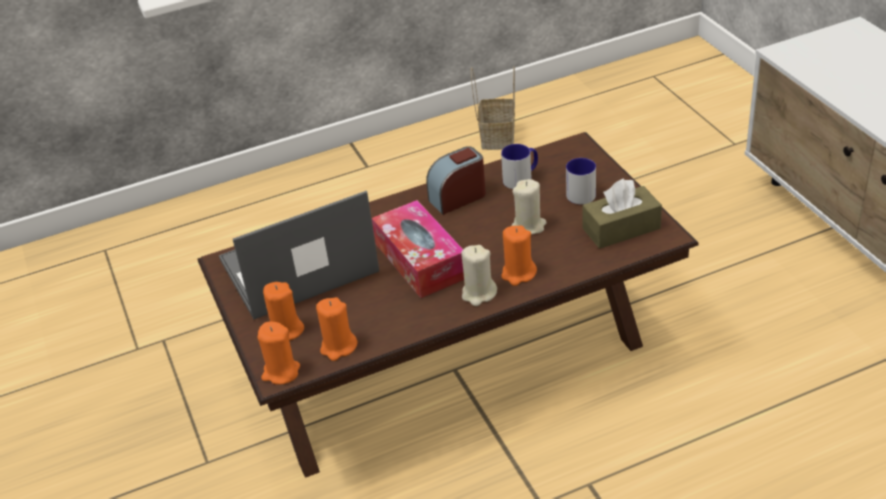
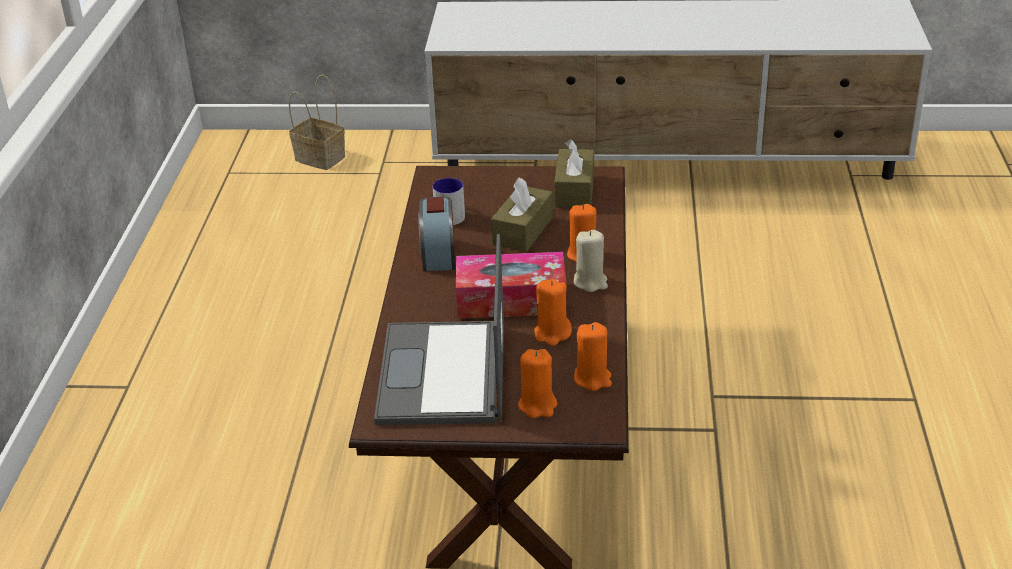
camera: 65 degrees left, 5 degrees down
orange candle [258,322,300,385] -> orange candle moved to [534,279,572,346]
basket [471,66,515,150] -> basket moved to [289,75,345,170]
beige candle [512,179,547,235] -> brown tissue box [491,178,553,252]
mug [566,158,596,204] -> none

